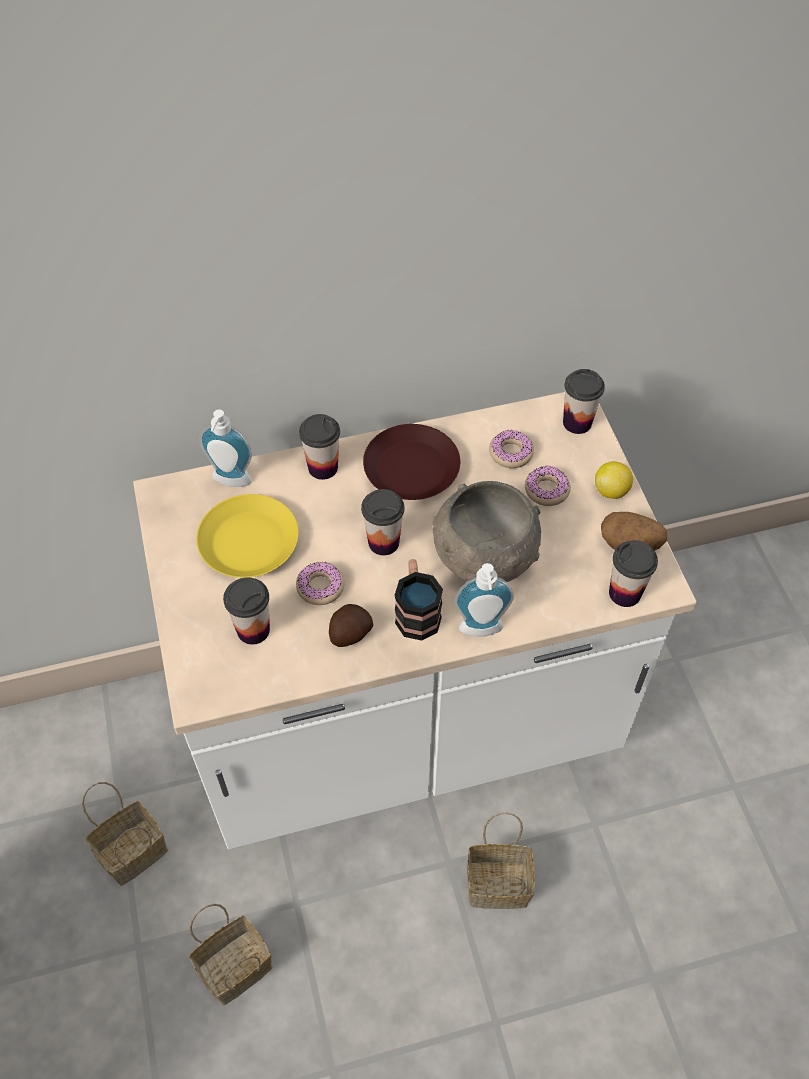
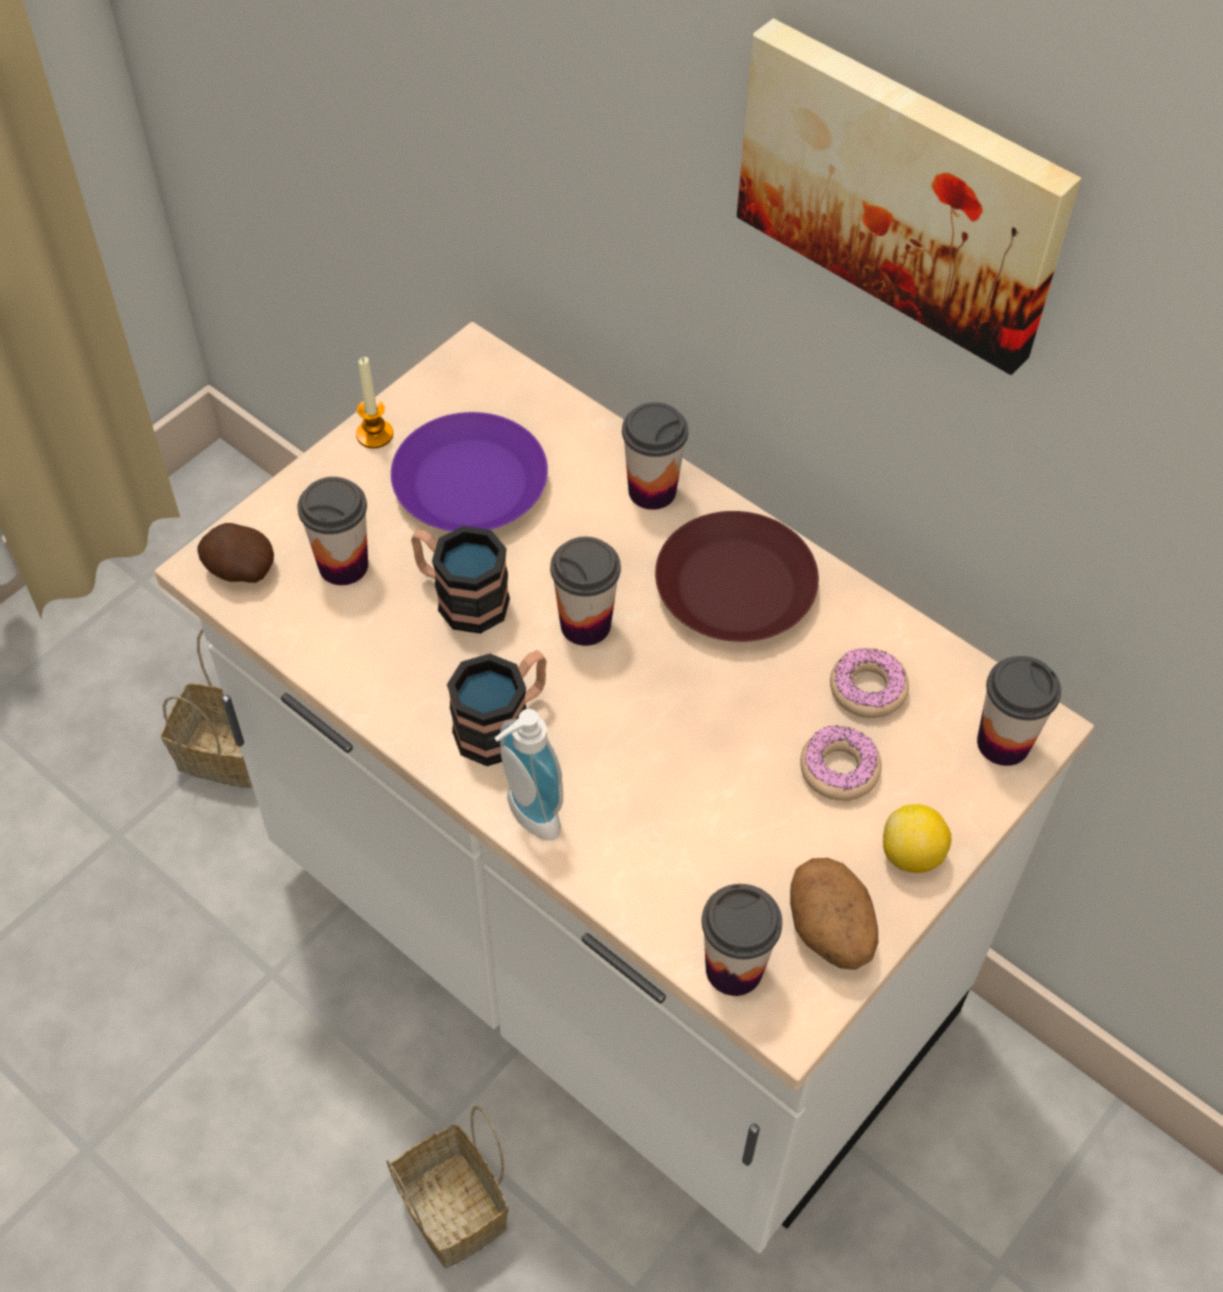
camera: 55 degrees right, 0 degrees up
basket [189,904,272,1005] -> none
yellow plate [196,494,299,578] -> purple plate [391,412,548,531]
soap dispenser [199,410,252,487] -> none
donut [296,561,345,605] -> mug [411,526,510,634]
potato [329,604,373,647] -> potato moved to [197,523,274,583]
grey bowl [433,481,541,582] -> none
none -> candle [356,357,393,448]
none -> picture [737,18,1081,375]

